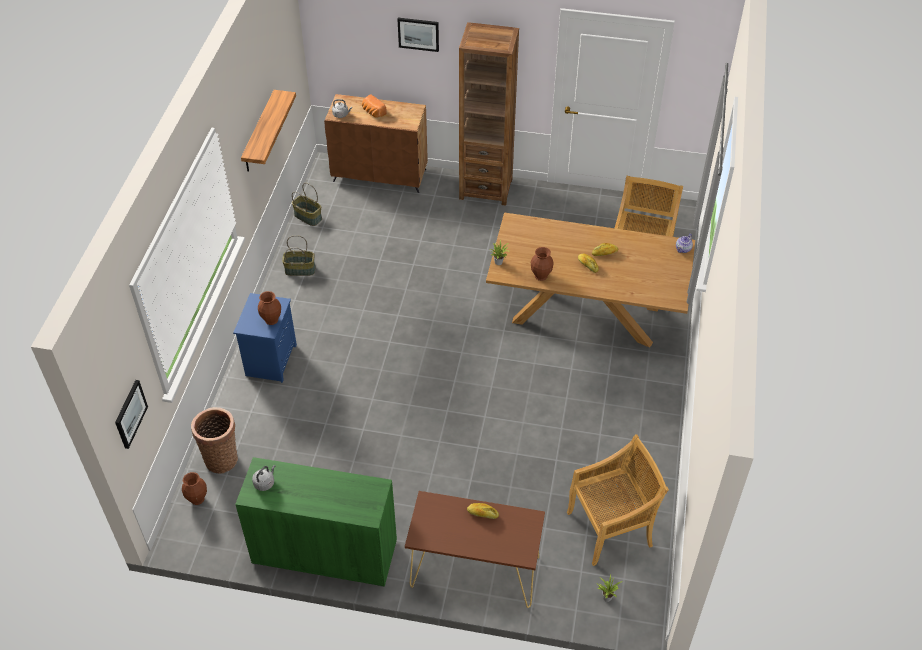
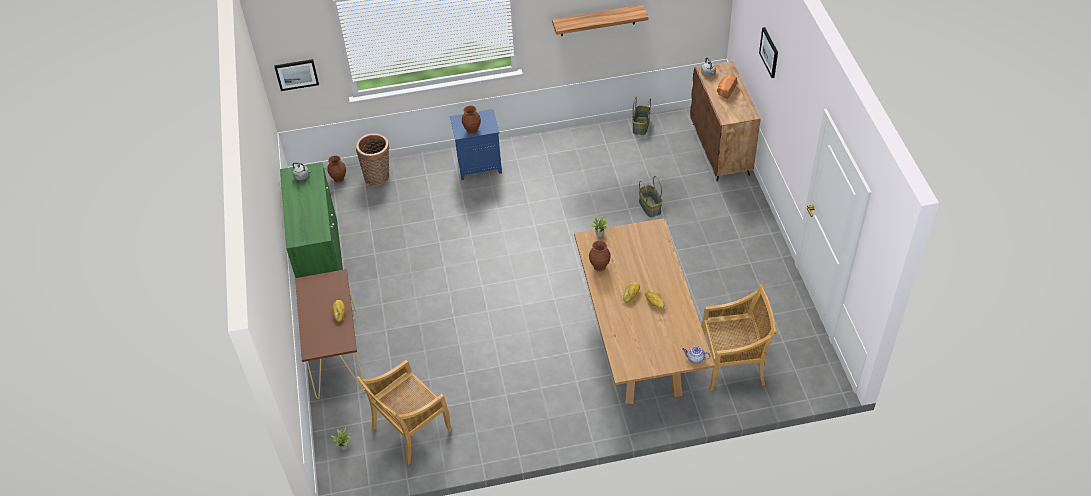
camera: 70 degrees right, 0 degrees up
basket [282,235,315,276] -> basket moved to [639,176,662,218]
brown bookcase [459,22,519,206] -> none
beige chair [567,434,669,566] -> beige chair turned 90 degrees clockwise [356,360,452,465]

